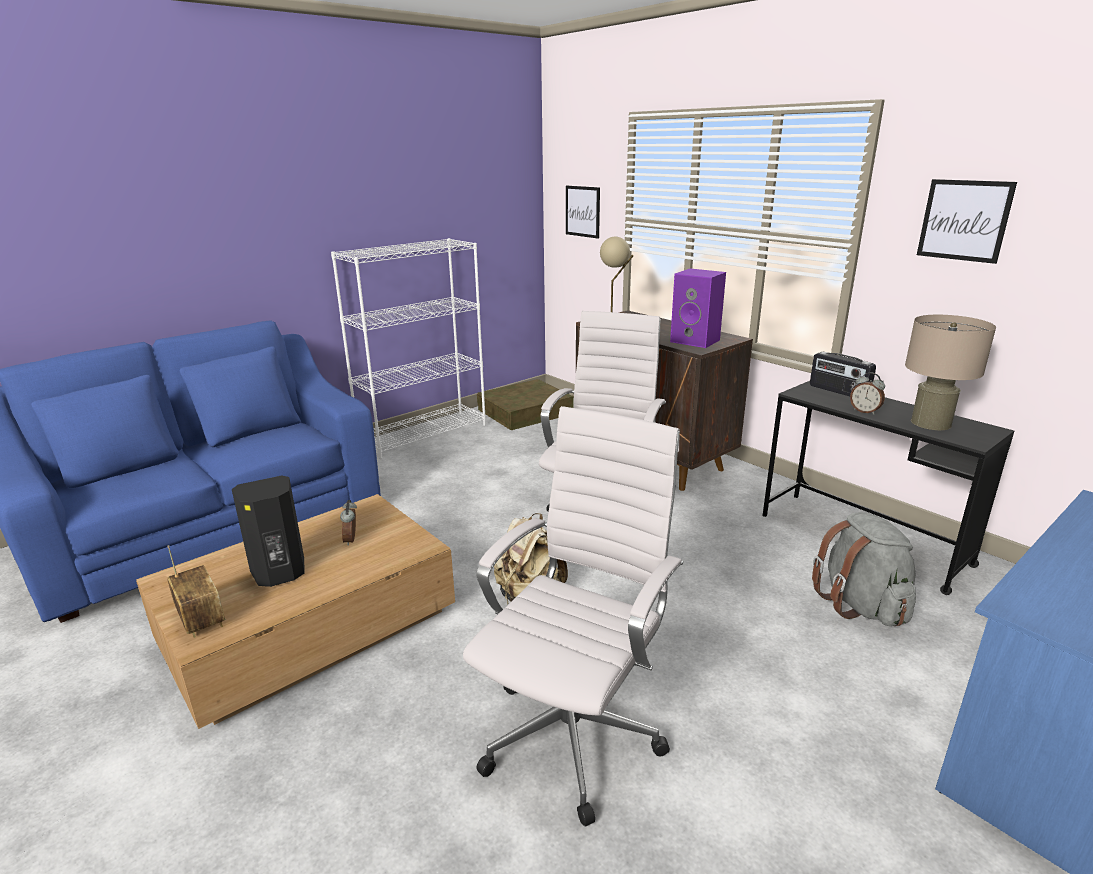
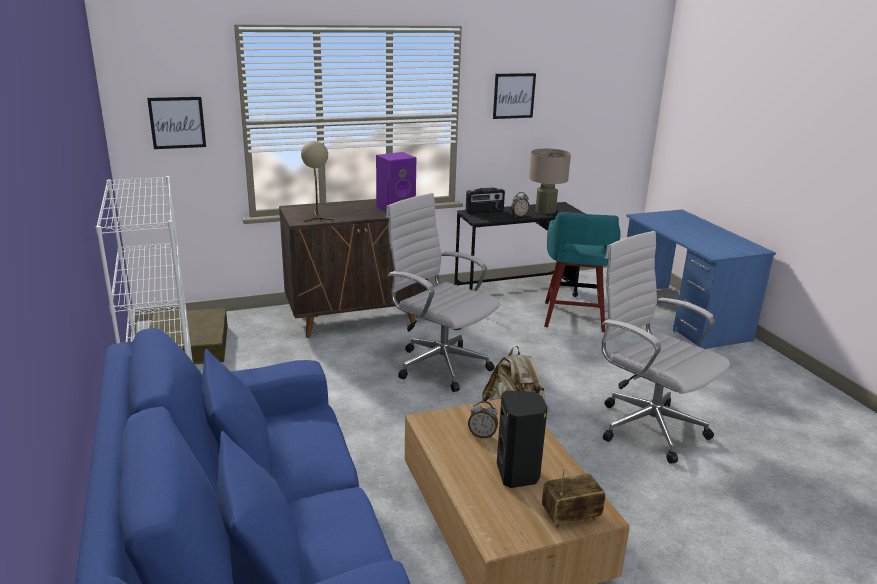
camera: 70 degrees left, 0 degrees up
grey backpack [812,512,916,627] -> turquoise stool [544,212,621,332]

